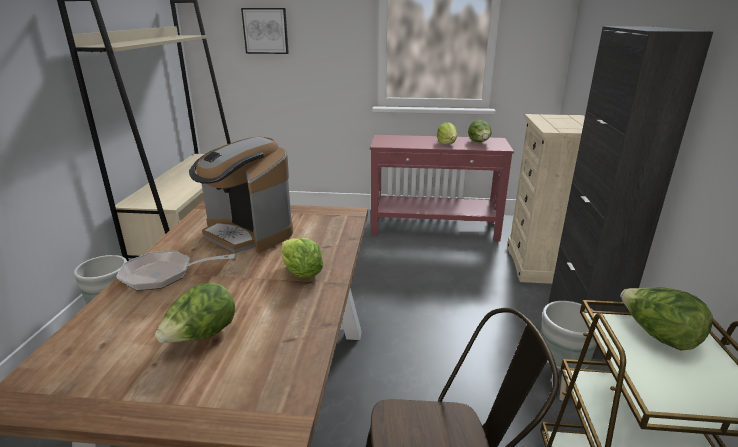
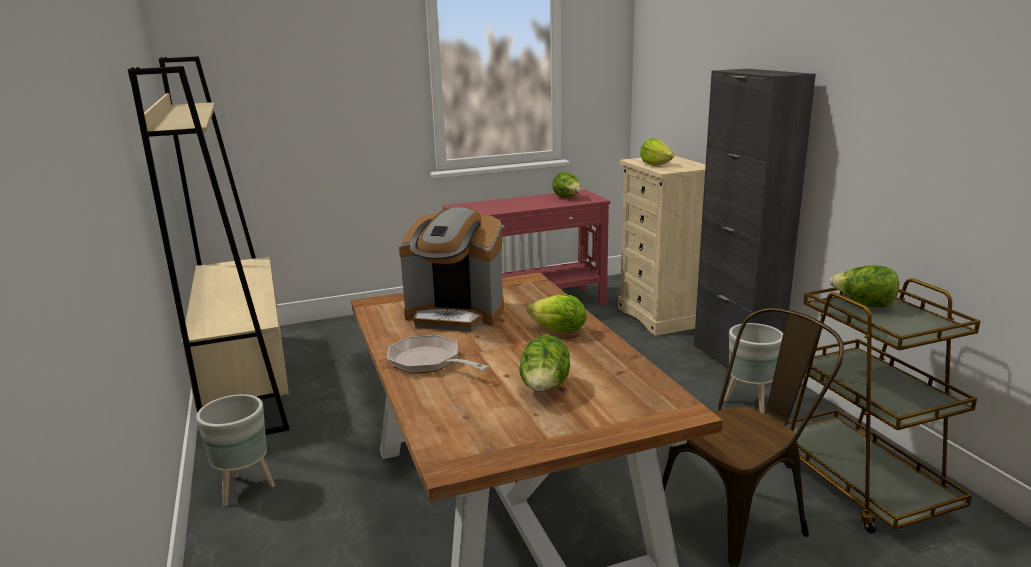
camera: 25 degrees left, 5 degrees down
frying pan [116,251,235,291] -> frying pan turned 75 degrees clockwise [387,335,489,374]
picture [241,8,289,54] -> none
lettuce [437,122,457,145] -> lettuce moved to [640,139,674,166]

